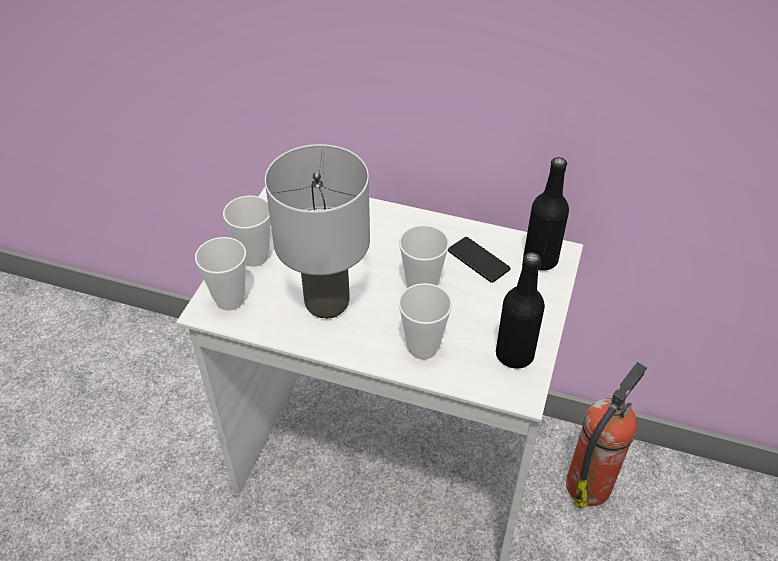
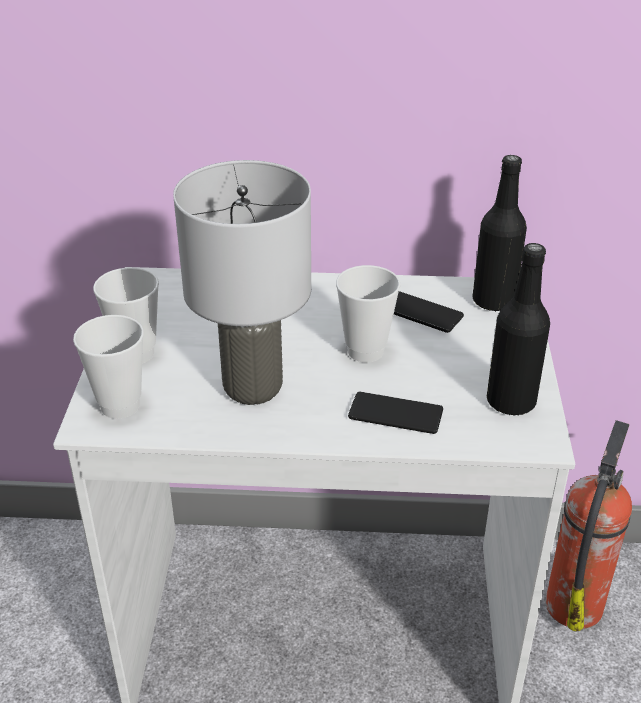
camera: 15 degrees left, 10 degrees down
cup [398,283,452,360] -> phone [348,392,443,434]

